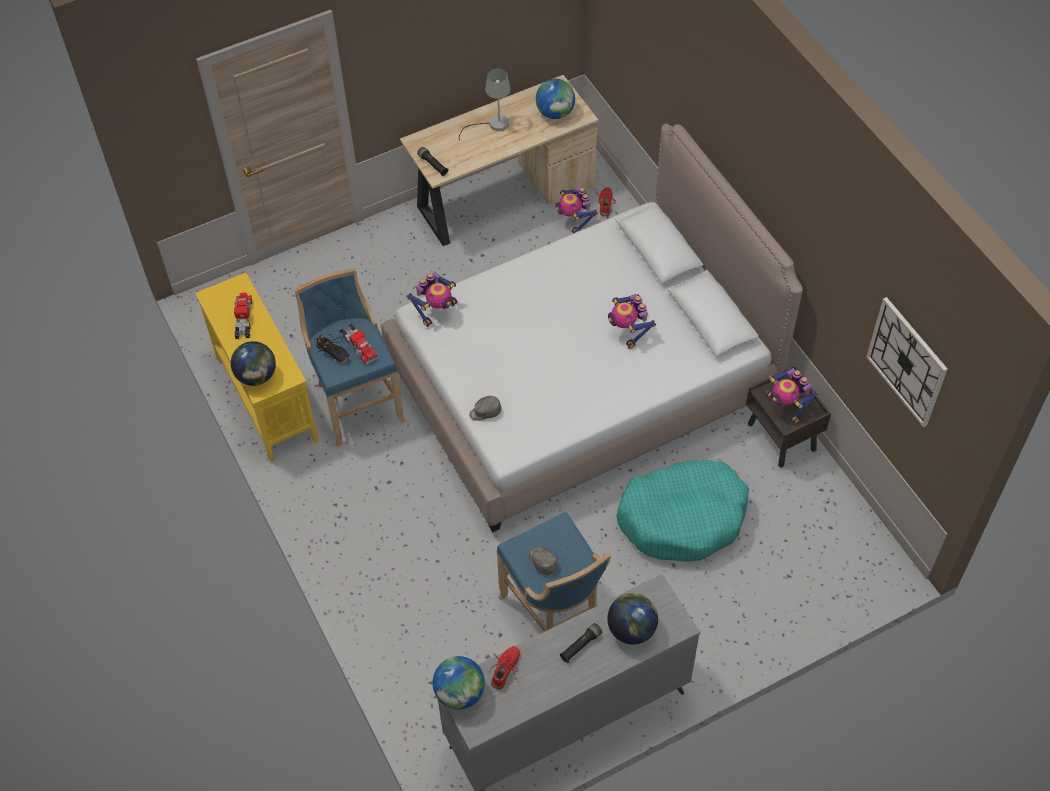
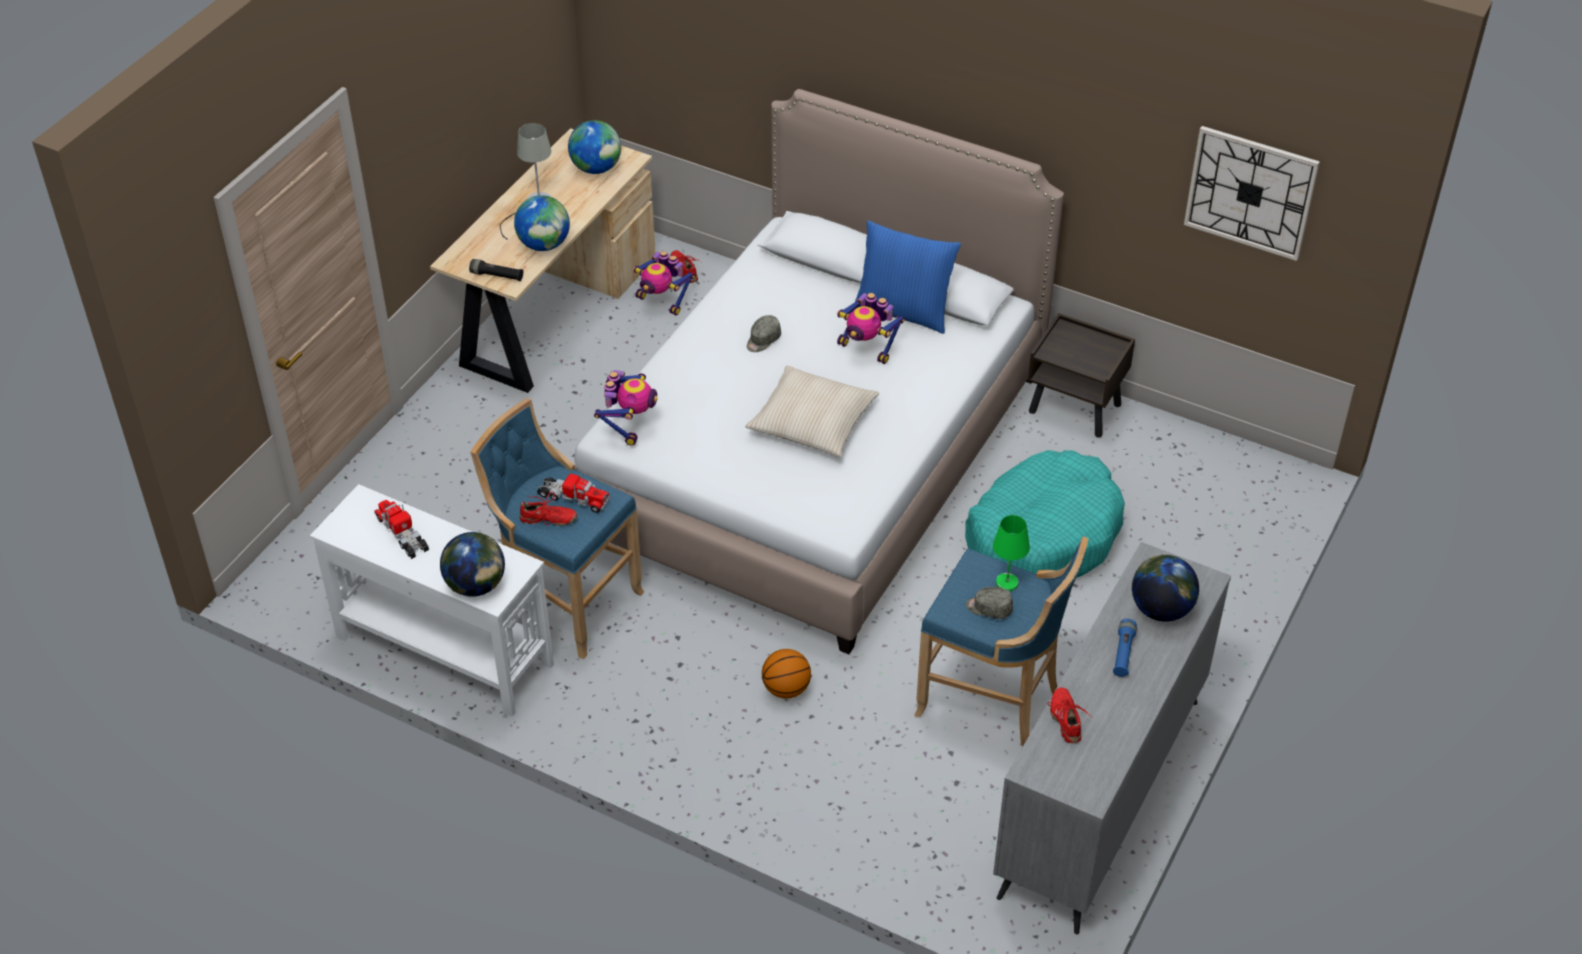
camera: 35 degrees left, 10 degrees down
yellow console table [195,273,319,462] -> white console table [310,484,554,717]
black shoe [316,333,350,363] -> red shoe [519,491,577,526]
globe [432,656,485,709] -> globe moved to [514,195,570,251]
grey cap [469,396,501,421] -> grey cap moved to [747,315,781,352]
black flashlight [560,623,602,663] -> blue flashlight [1113,618,1137,677]
toy robot [766,368,819,424] -> none
none -> beige pillow [745,366,879,457]
none -> basketball [762,649,811,699]
none -> blue pillow [854,221,961,334]
none -> green table lamp [993,515,1030,591]

